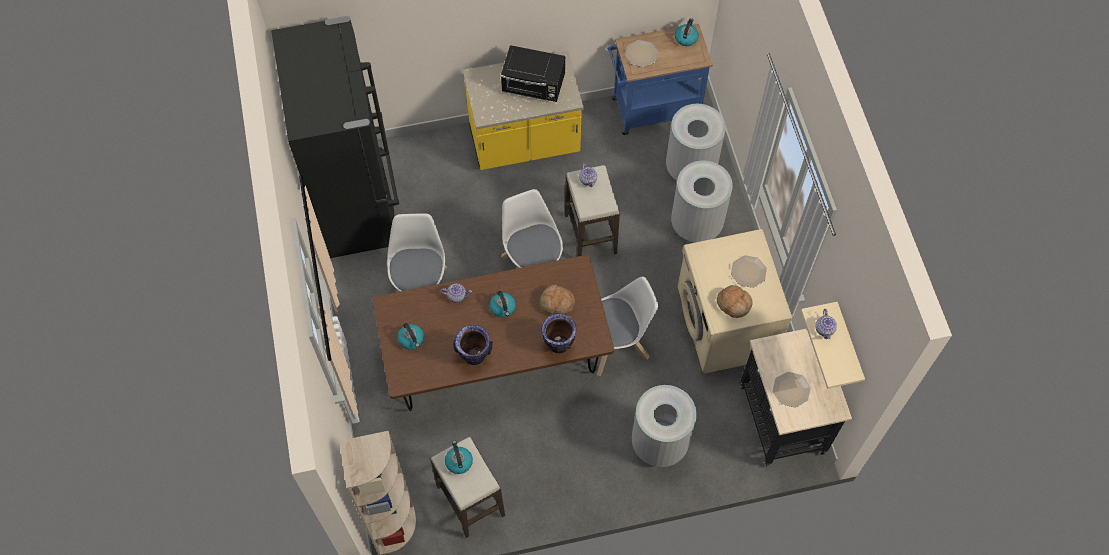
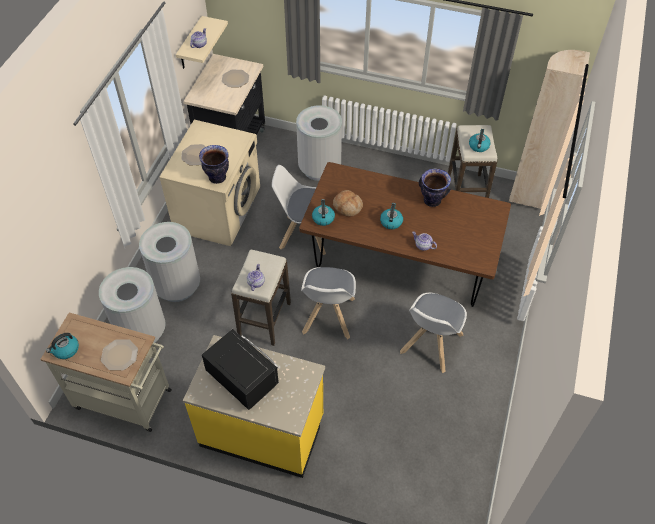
camera: 150 degrees left, 10 degrees down
black fridge [271,16,399,258] -> none
kettle [398,323,424,350] -> kettle moved to [312,199,335,226]
vase [542,314,577,354] -> vase moved to [199,145,229,184]
blue cart [607,24,713,135] -> beige cart [40,312,172,432]
bread [717,285,753,318] -> none

